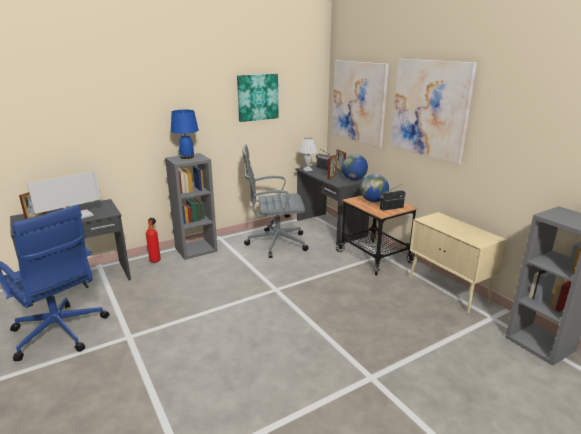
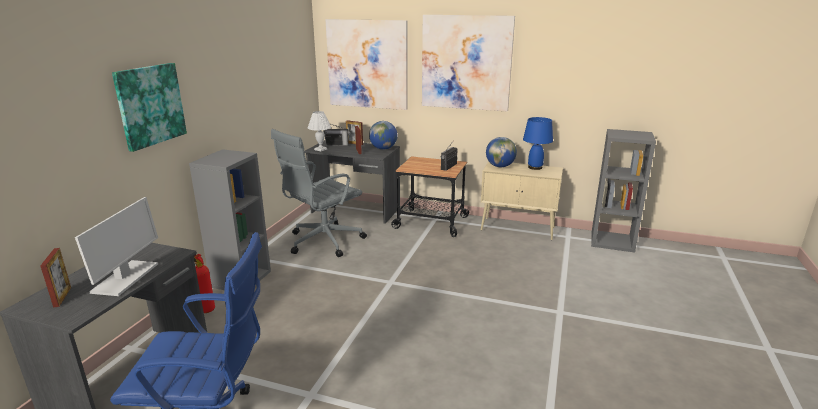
camera: 40 degrees left, 0 degrees up
blue table lamp [171,110,199,159] -> blue table lamp moved to [523,117,553,170]
picture [237,74,278,122] -> picture moved to [112,63,187,152]
globe [360,174,389,202] -> globe moved to [486,137,517,167]

